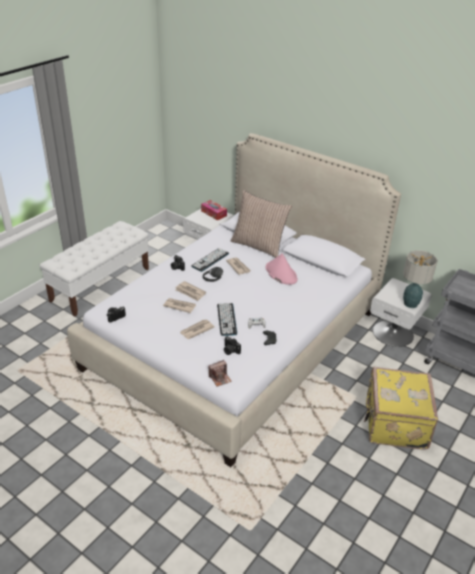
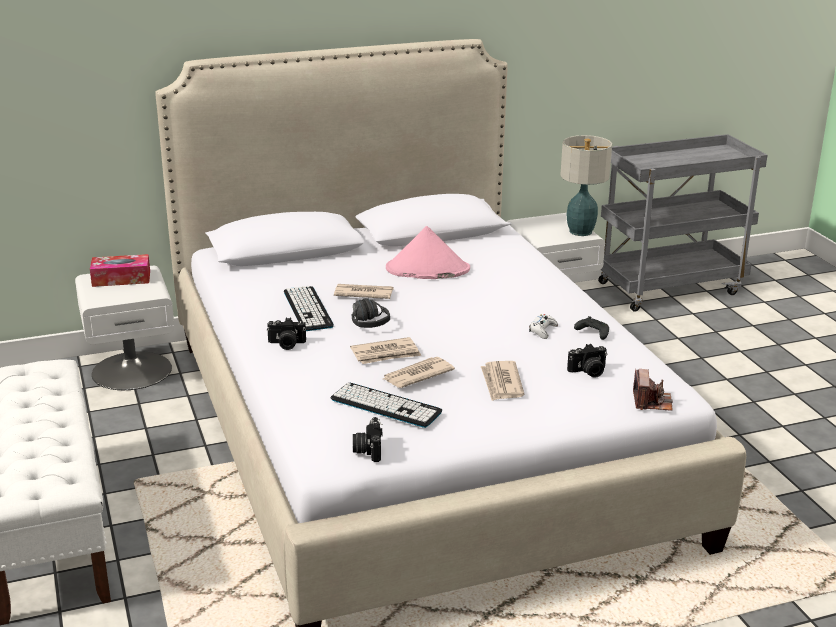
camera: 55 degrees left, 10 degrees down
keyboard [217,303,237,336] -> keyboard moved to [331,383,442,428]
pillow [231,190,292,258] -> none
yellow suitcase [364,367,438,450] -> none

